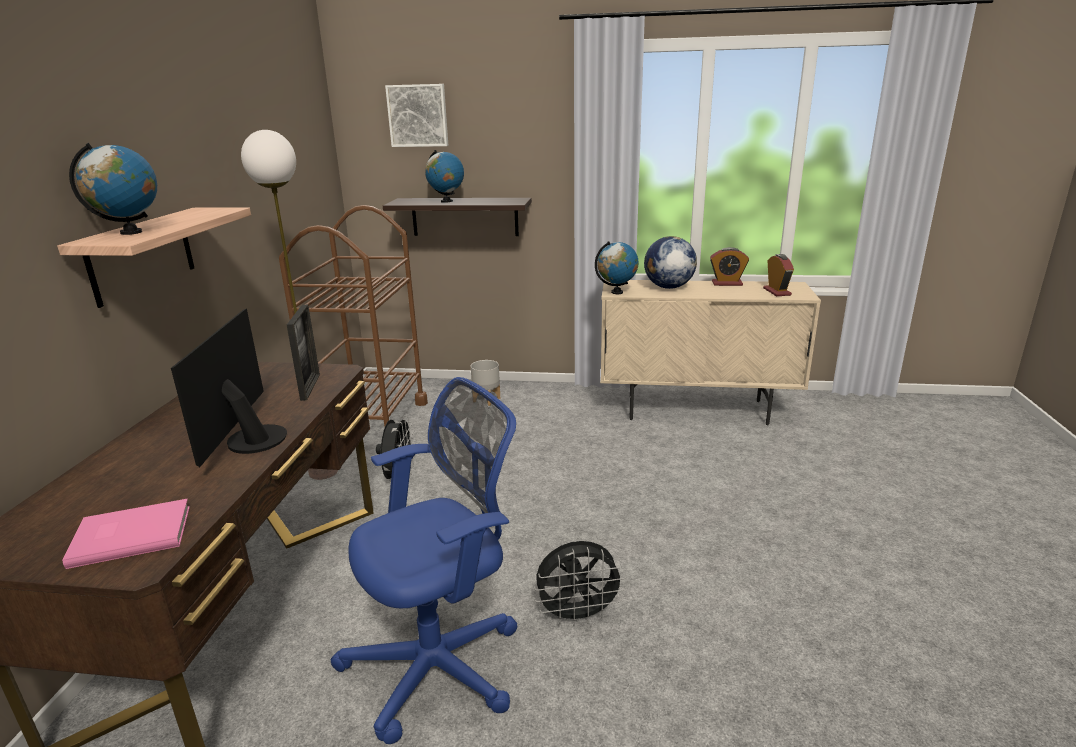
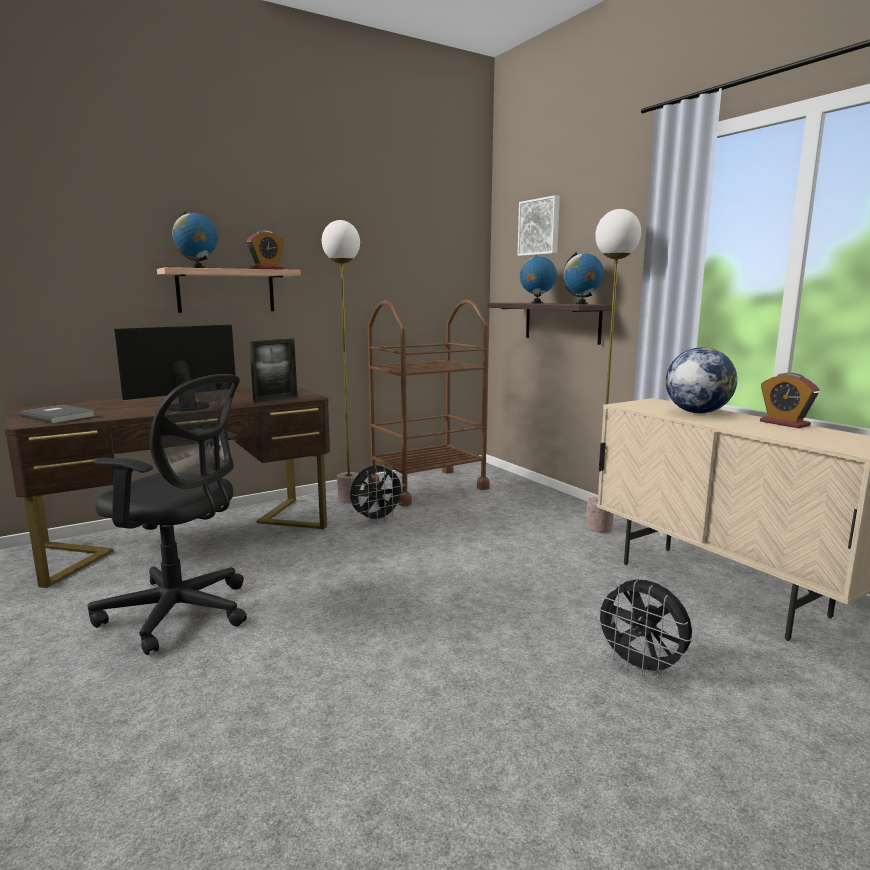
camera: 50 degrees right, 10 degrees down
pink book [62,499,190,569] -> grey book [20,405,96,424]
blue office chair [331,377,517,744] -> black office chair [88,374,247,655]
grey planter [471,360,500,406] -> none
black fan [534,541,626,626] -> black fan moved to [593,579,692,678]
globe [595,241,639,294] -> globe moved to [563,252,604,304]
alarm clock [763,254,794,296] -> alarm clock moved to [247,230,284,270]
none -> floor lamp [586,209,641,533]

